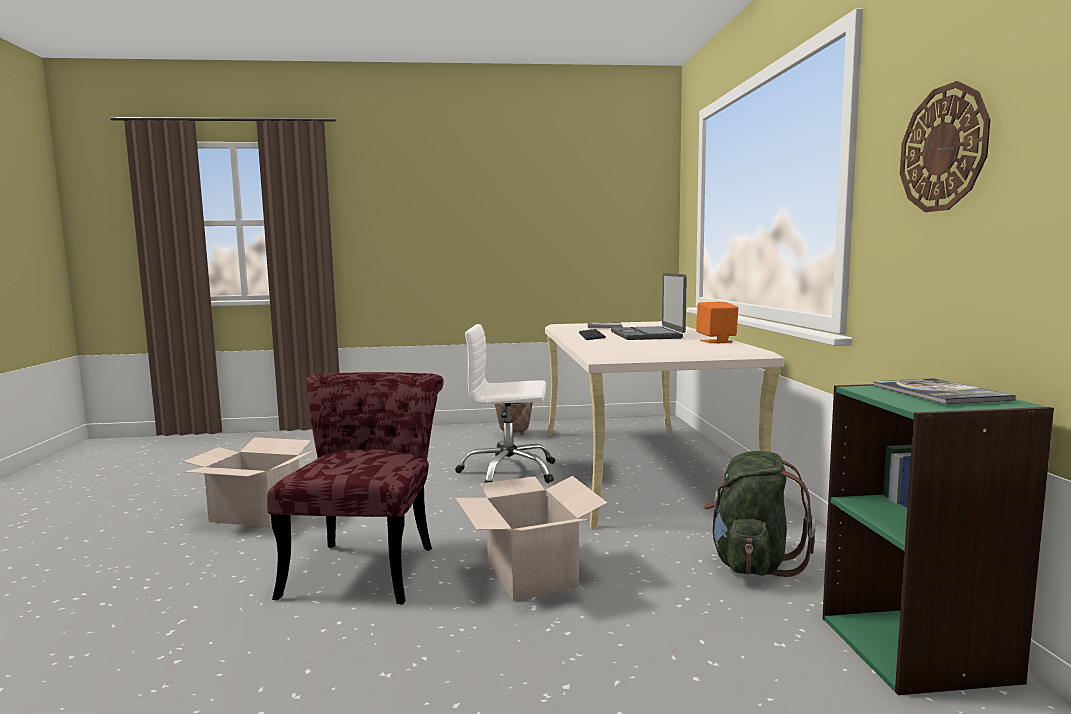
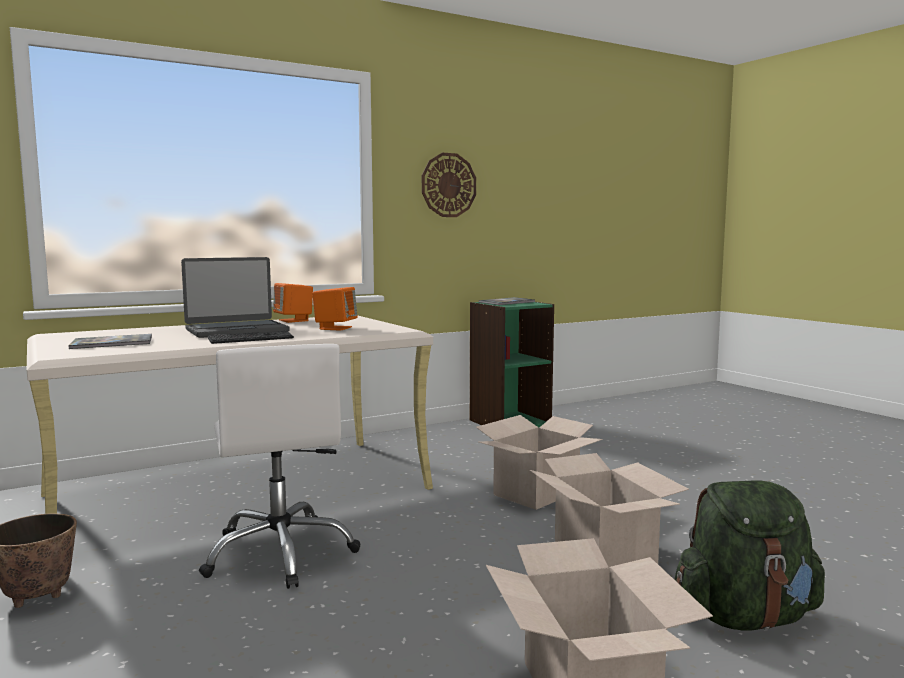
camera: 115 degrees left, 0 degrees up
red chair [267,372,444,605] -> cardboard box [530,453,689,567]
green backpack [703,451,816,577] -> green backpack moved to [674,481,825,631]
none -> orange speaker [312,287,358,331]

